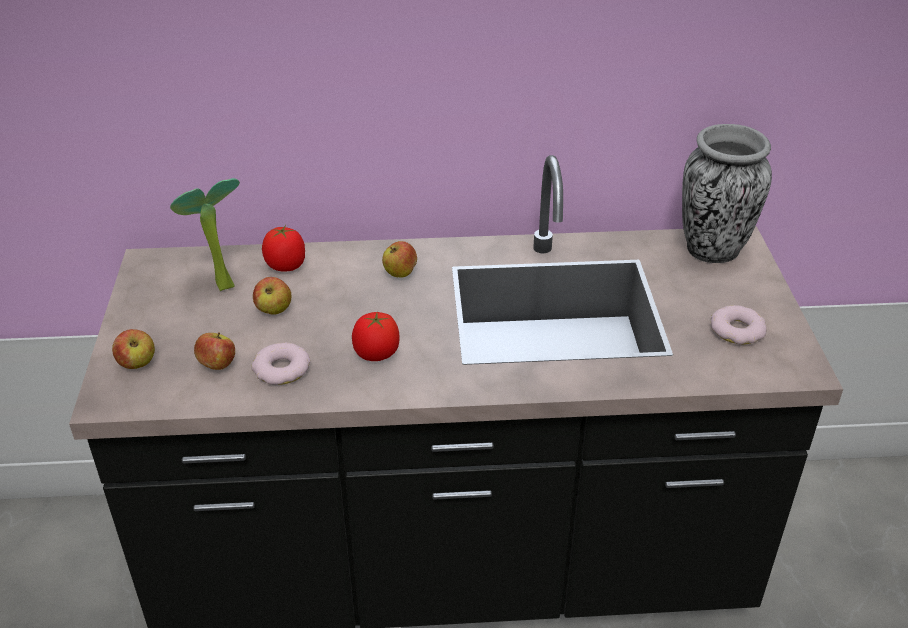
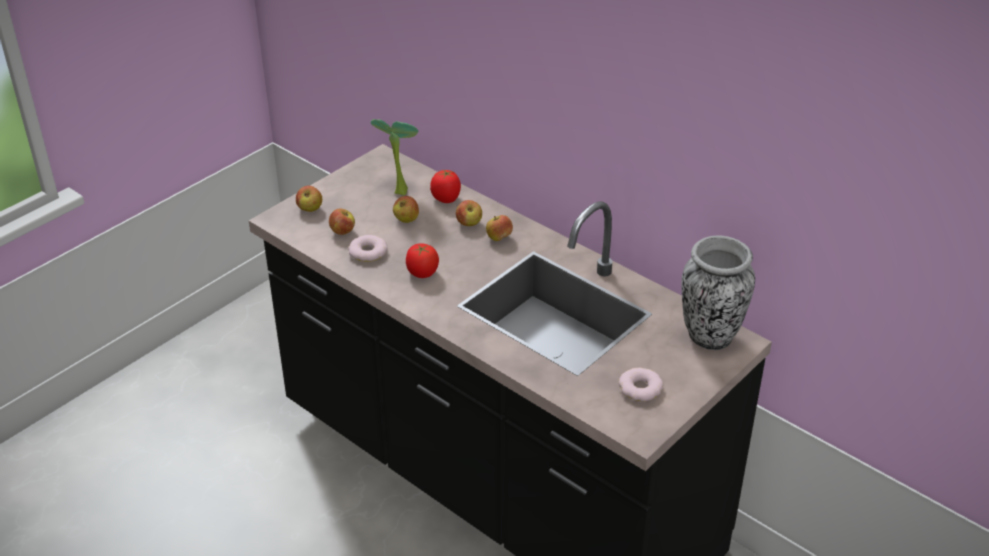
camera: 45 degrees right, 0 degrees up
none -> apple [456,200,482,226]

